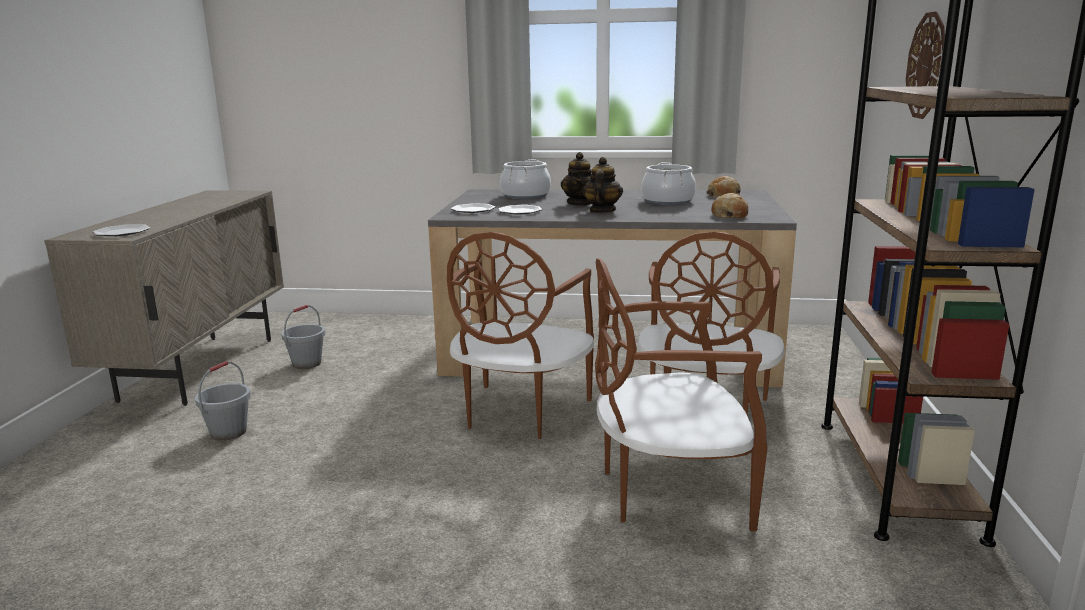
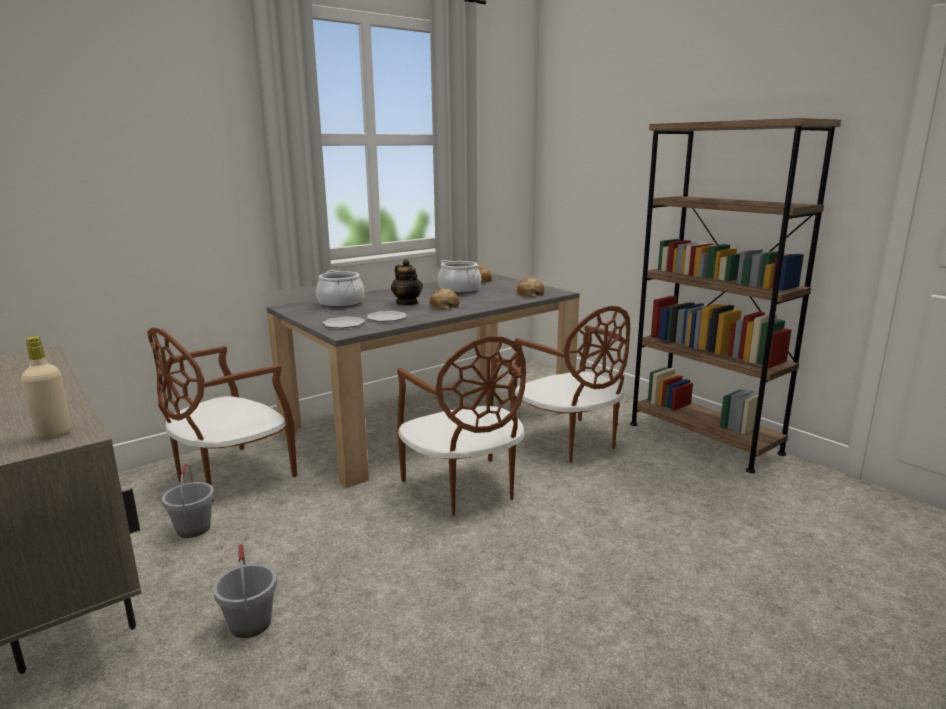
camera: 45 degrees left, 0 degrees up
plate [93,224,150,236] -> beige bottle [21,336,71,440]
teapot [583,157,623,213] -> bread [430,288,459,309]
brown chair [595,258,767,532] -> brown chair moved to [147,328,297,502]
wall clock [906,11,945,119] -> none

